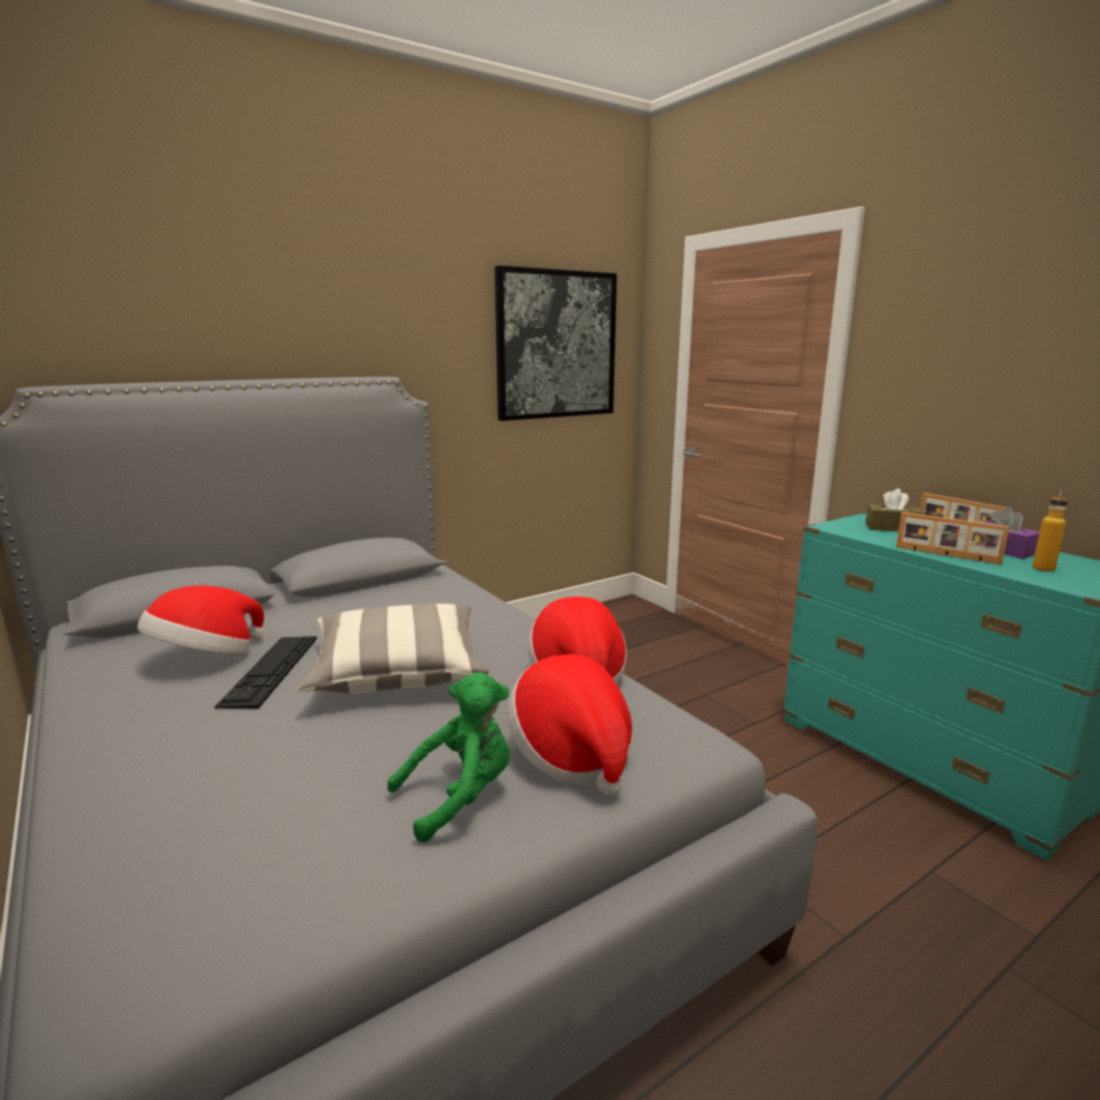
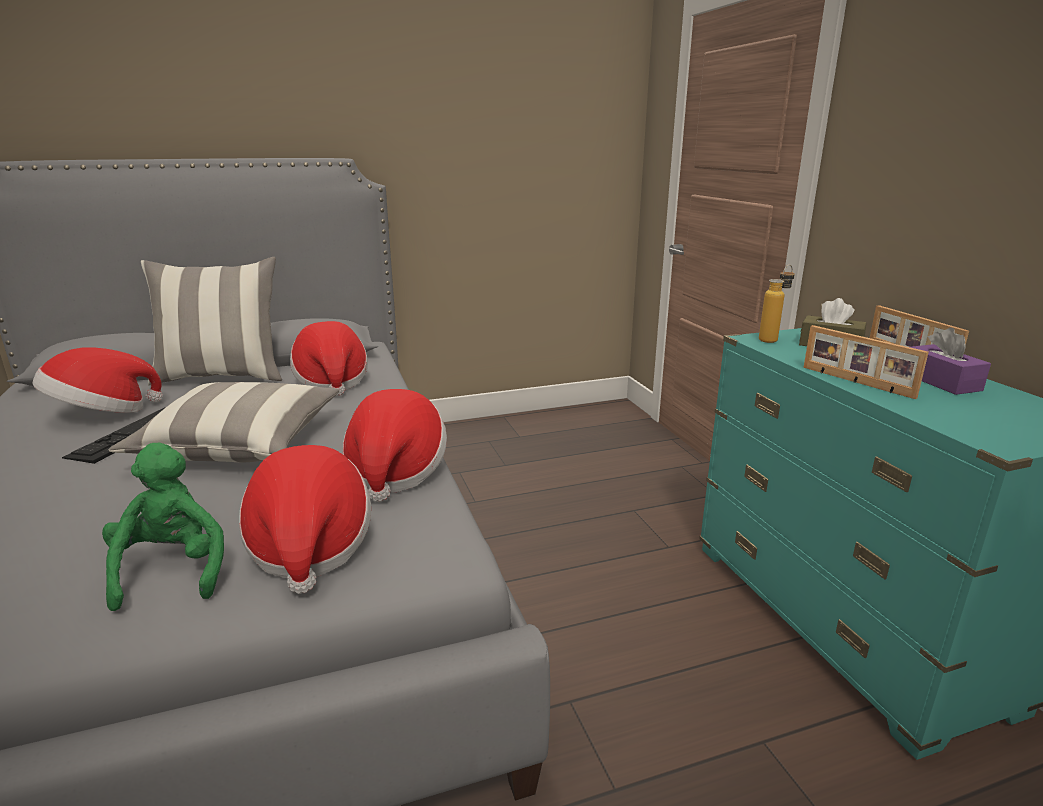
camera: 15 degrees right, 5 degrees up
green plush toy [387,672,510,843] -> green plush toy turned 90 degrees counterclockwise [102,443,224,611]
picture [495,265,617,421] -> none
bottle [1033,490,1068,571] -> bottle moved to [759,265,795,343]
none -> pillow [141,257,282,385]
none -> hat [290,321,368,396]

